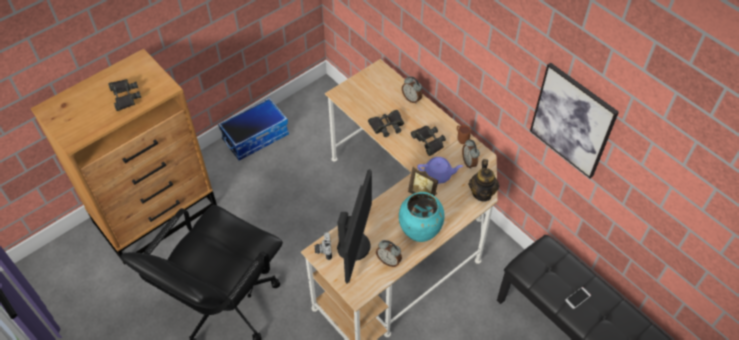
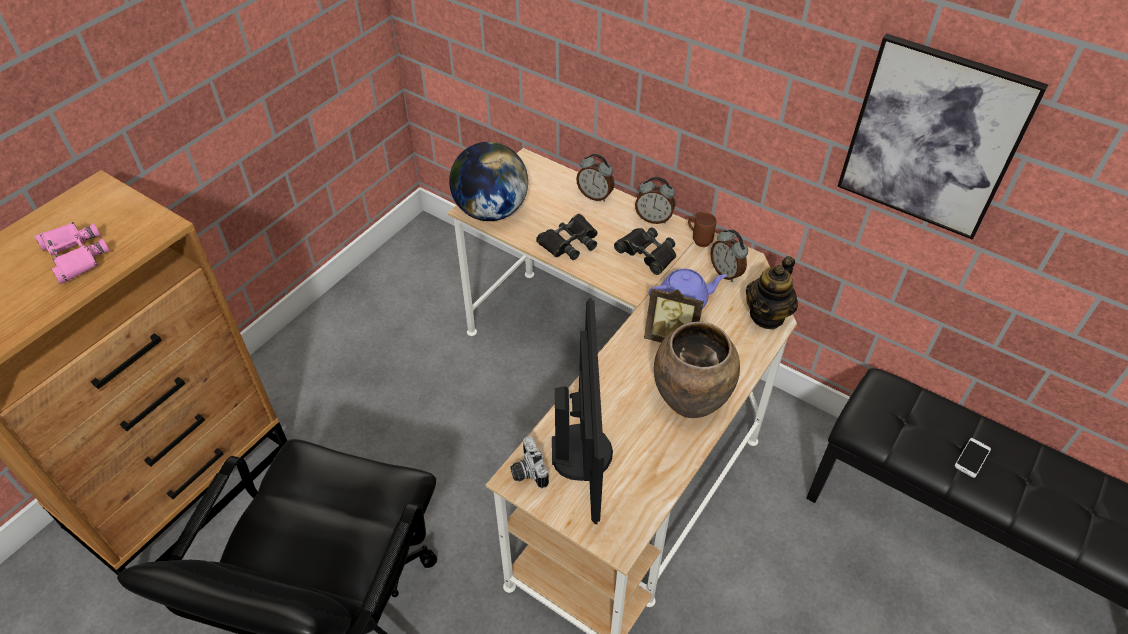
camera: 15 degrees left, 5 degrees down
black binoculars [108,79,141,111] -> pink binoculars [35,222,110,284]
storage box [218,97,289,161] -> none
alarm clock [376,240,402,267] -> alarm clock moved to [635,177,675,224]
turquoise vase [399,192,445,242] -> brown vase [654,322,740,418]
teapot [468,159,500,202] -> teapot turned 45 degrees clockwise [746,256,798,329]
none -> globe [449,142,528,221]

